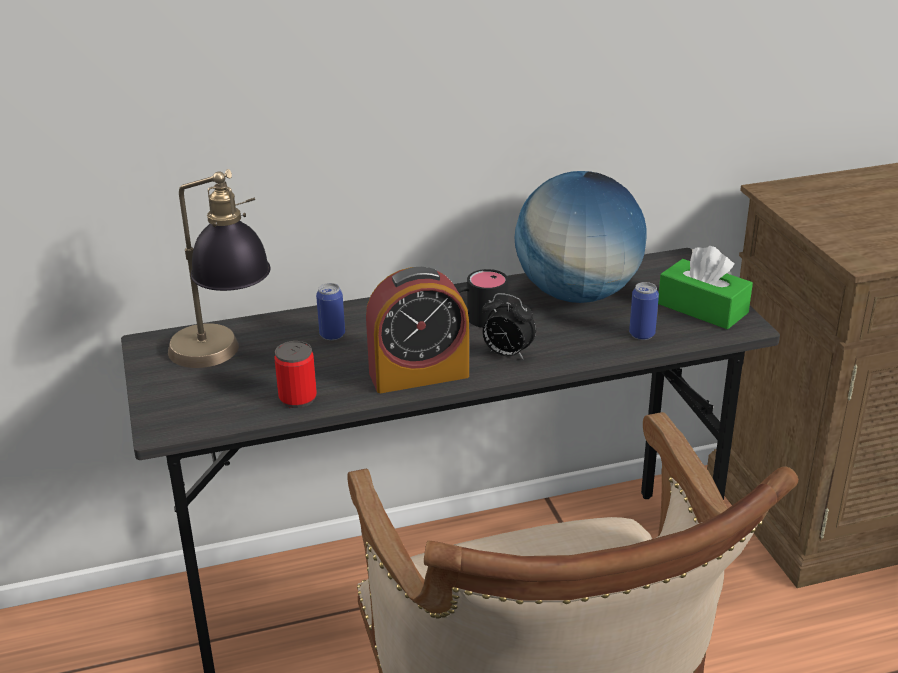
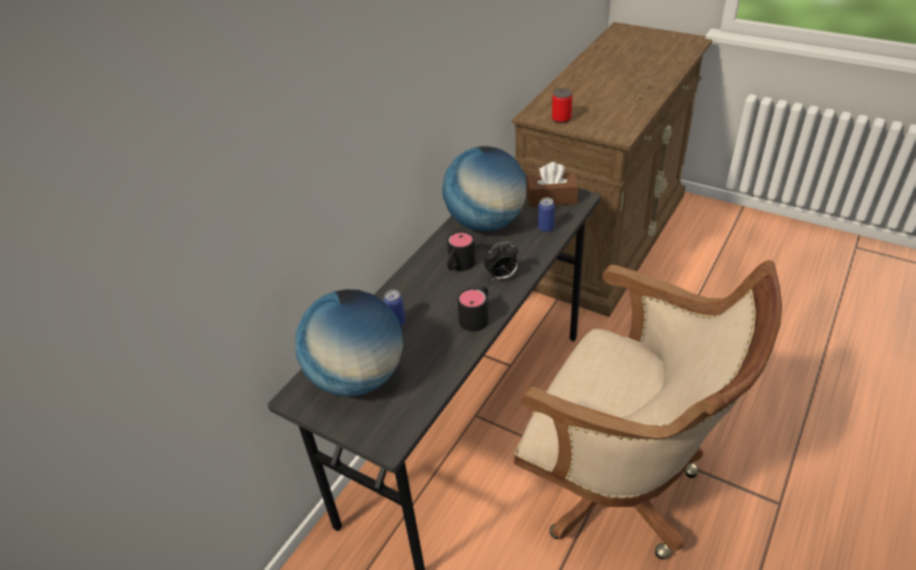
camera: 40 degrees left, 10 degrees up
table lamp [168,169,271,368] -> globe [295,289,403,397]
can [274,341,317,408] -> can moved to [552,88,572,123]
alarm clock [366,267,469,393] -> black mug [457,287,488,332]
green tissue box [658,246,753,329] -> brown tissue box [526,162,579,207]

